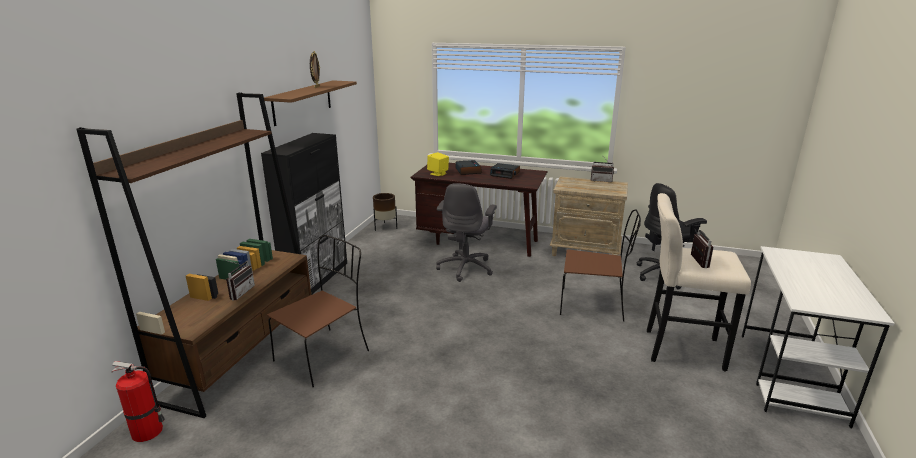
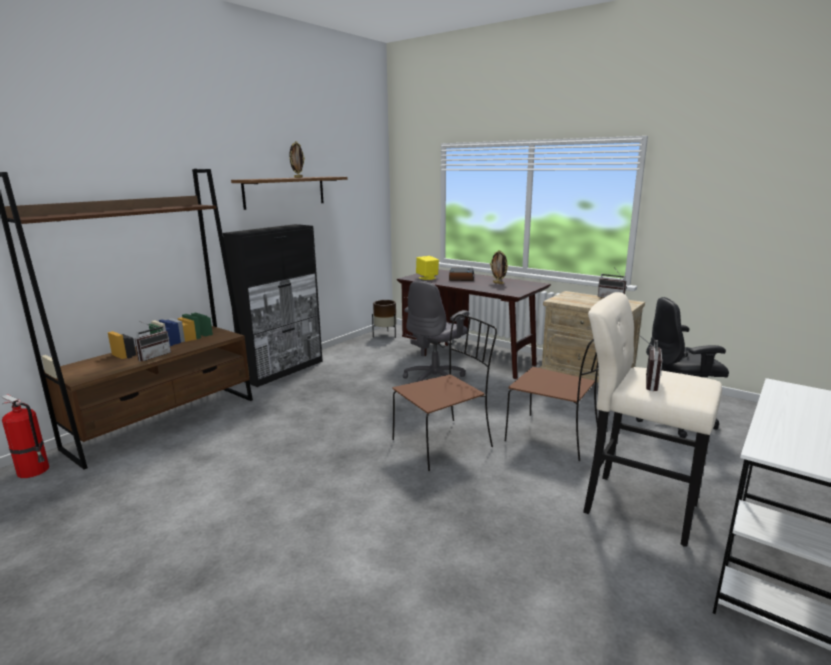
camera: 20 degrees right, 5 degrees down
brown chair [267,235,369,387] -> brown chair moved to [392,314,497,471]
alarm clock [490,163,520,179] -> picture frame [490,250,508,284]

